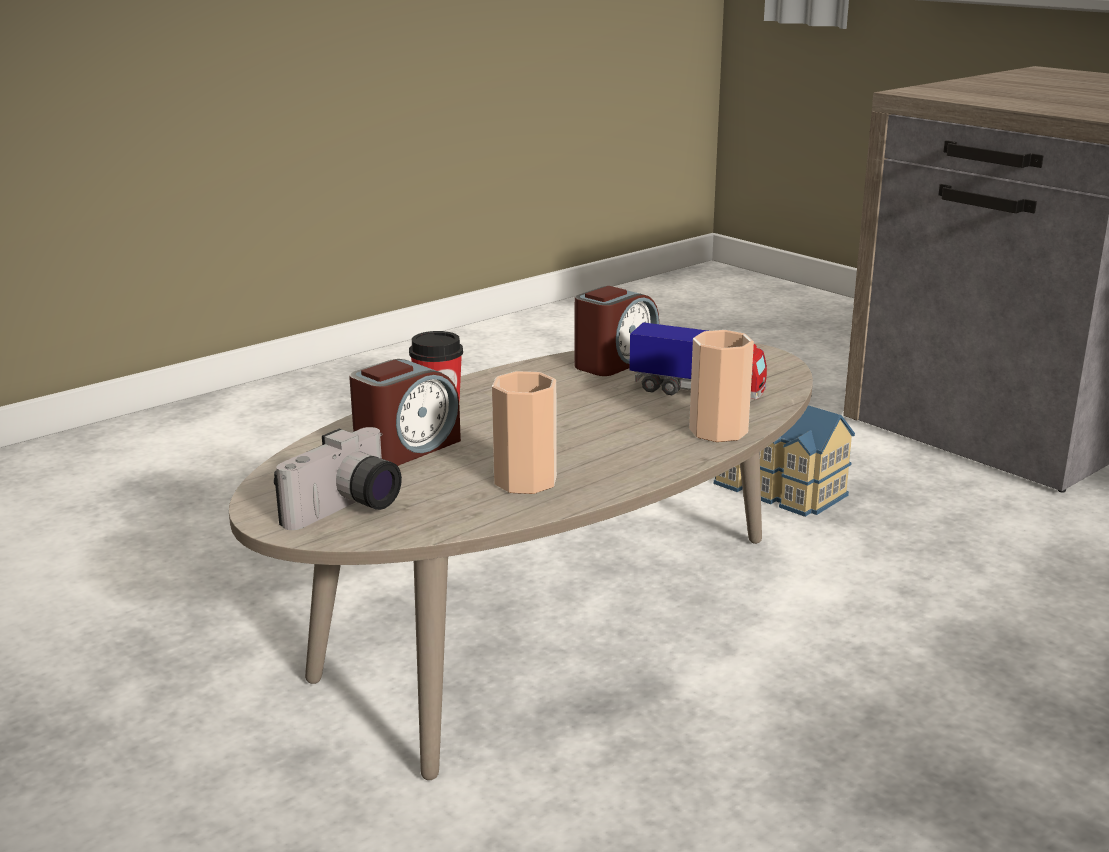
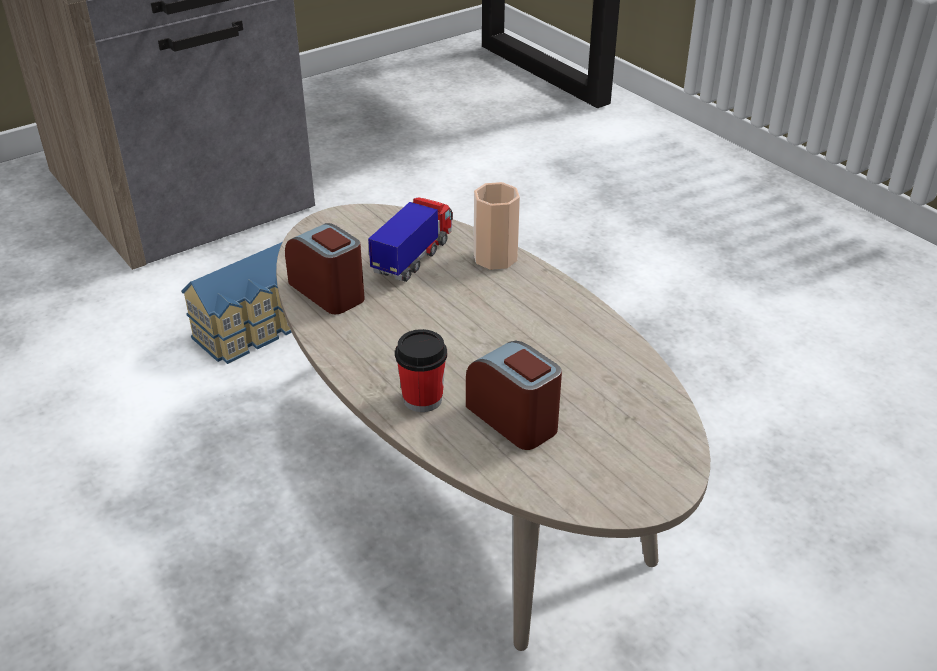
camera: 85 degrees left, 15 degrees up
camera [274,427,402,530] -> none
cup [492,371,557,494] -> none

